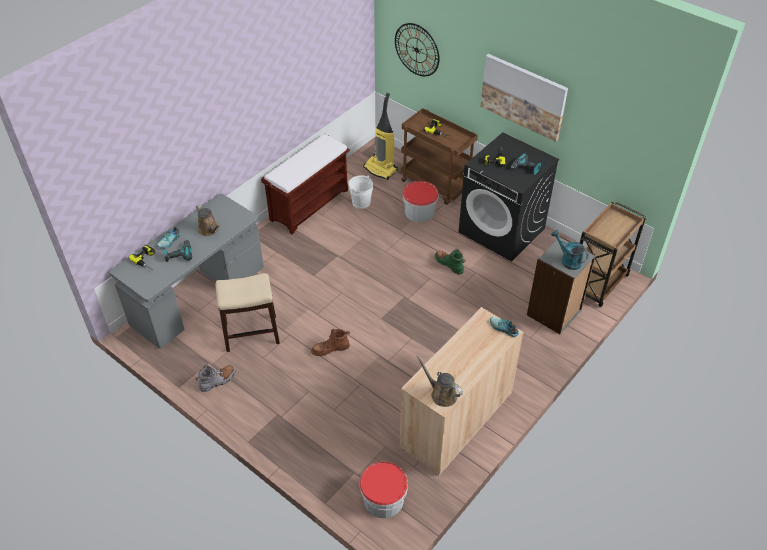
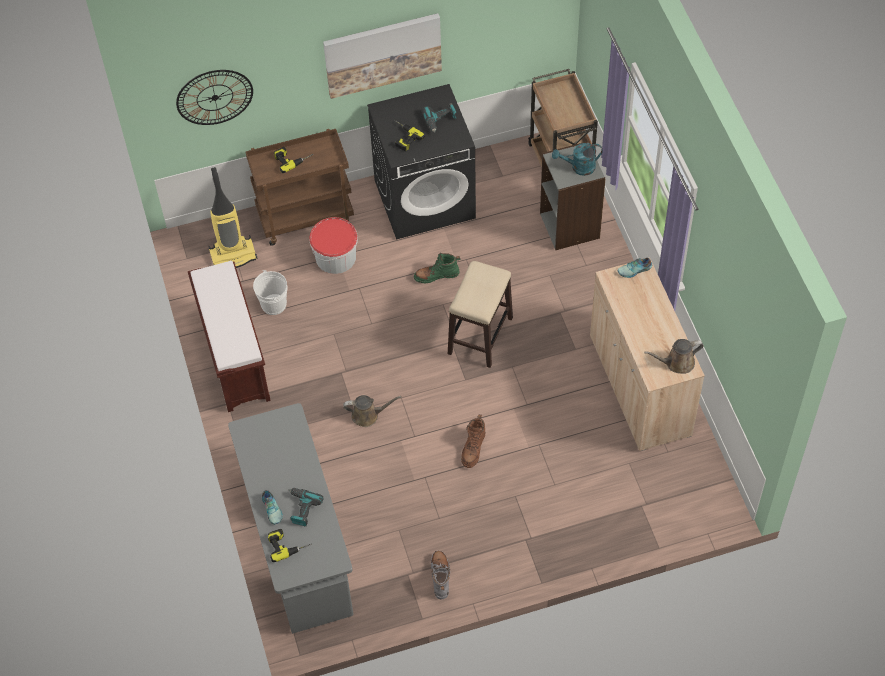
camera: 55 degrees left, 10 degrees up
brown watering can [196,205,220,236] -> brown watering can moved to [343,395,402,427]
stool [216,273,280,352] -> stool moved to [448,261,513,368]
bucket [360,461,408,518] -> none

